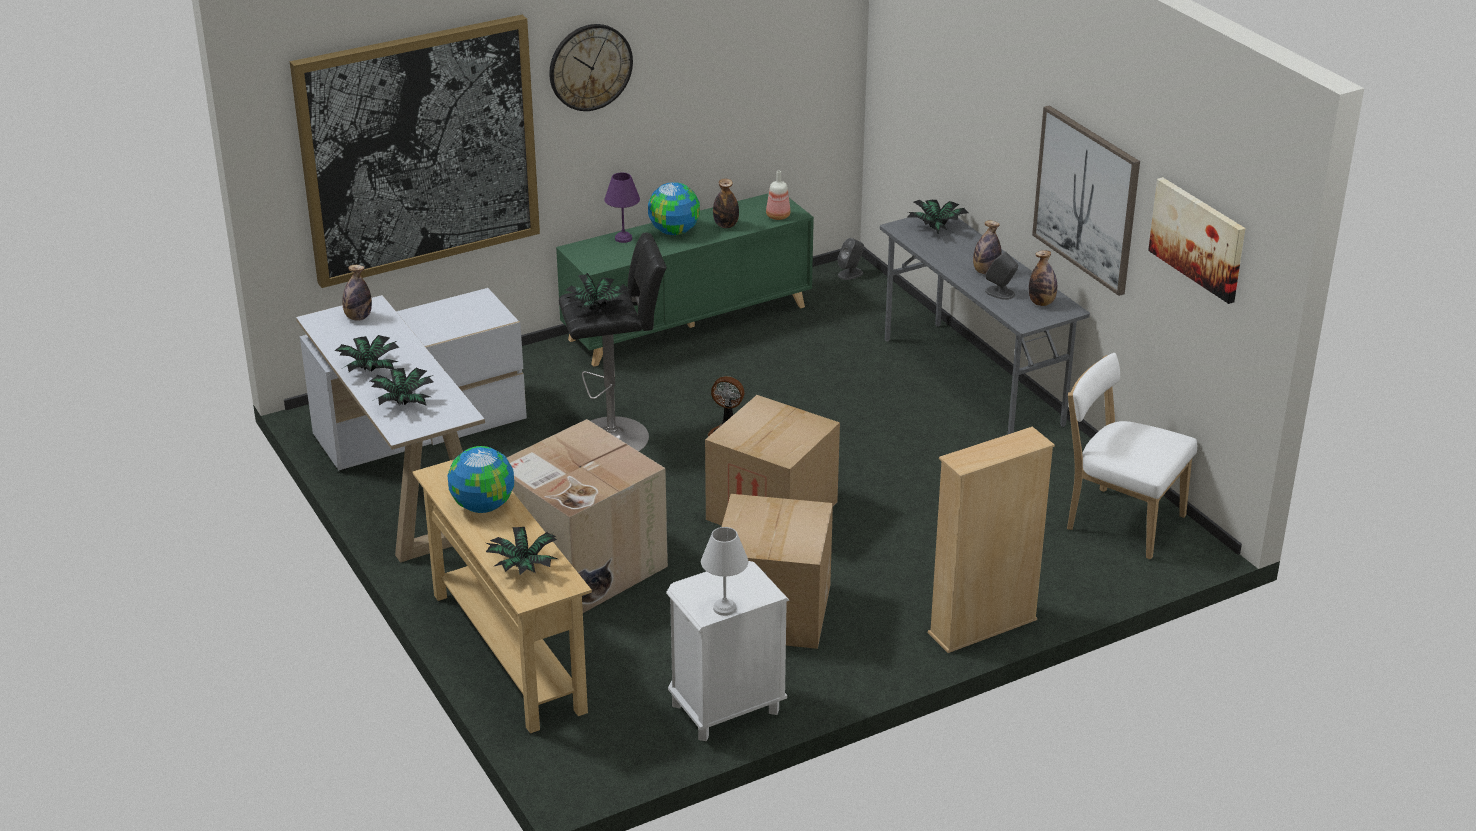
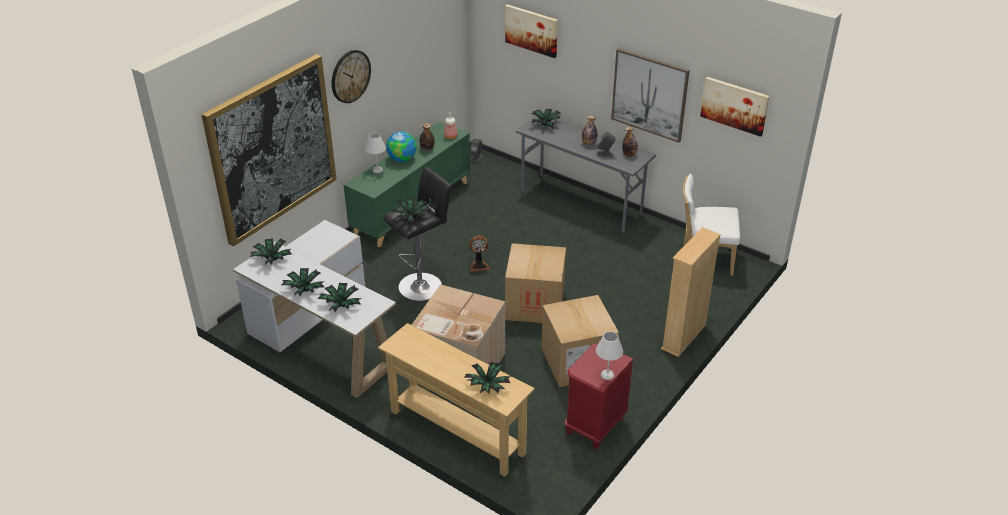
camera: 25 degrees left, 5 degrees up
bottle [342,265,372,320] -> potted plant [250,238,292,265]
globe [448,446,514,513] -> none
purple table lamp [604,172,640,243] -> white table lamp [365,133,386,173]
white nightstand [666,561,789,741] -> red nightstand [565,343,634,449]
none -> picture [505,4,558,58]

